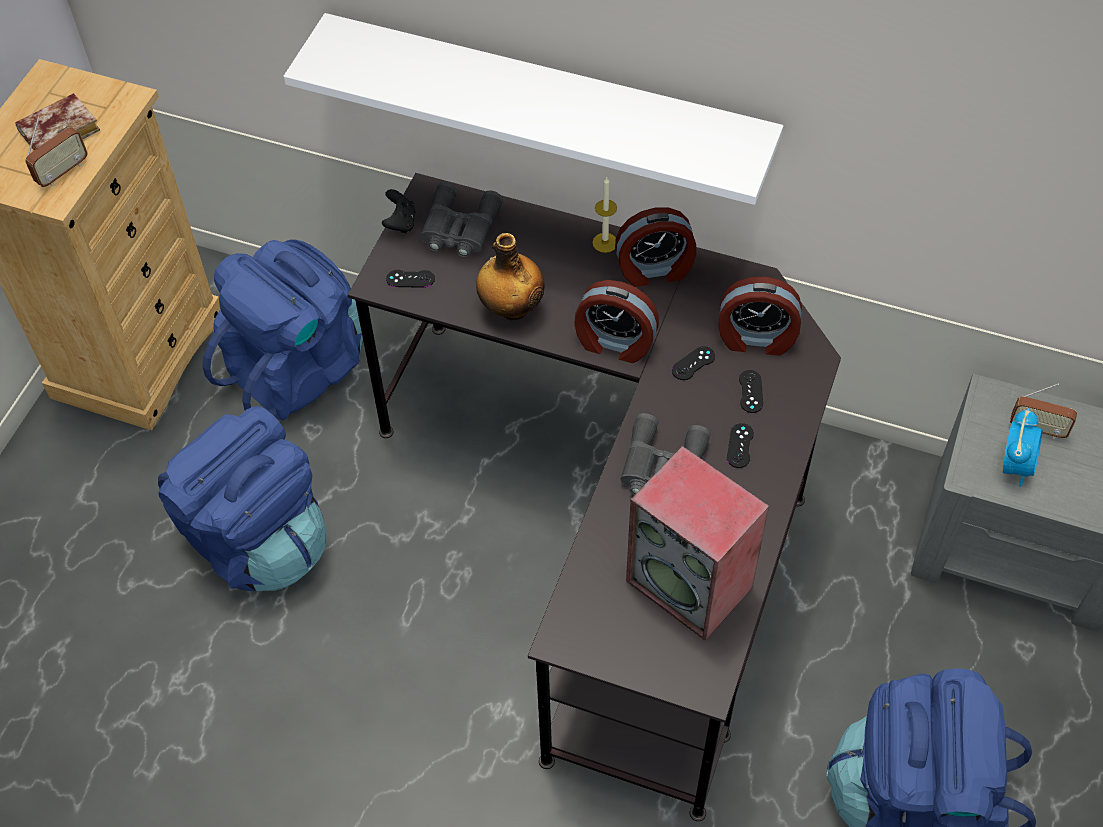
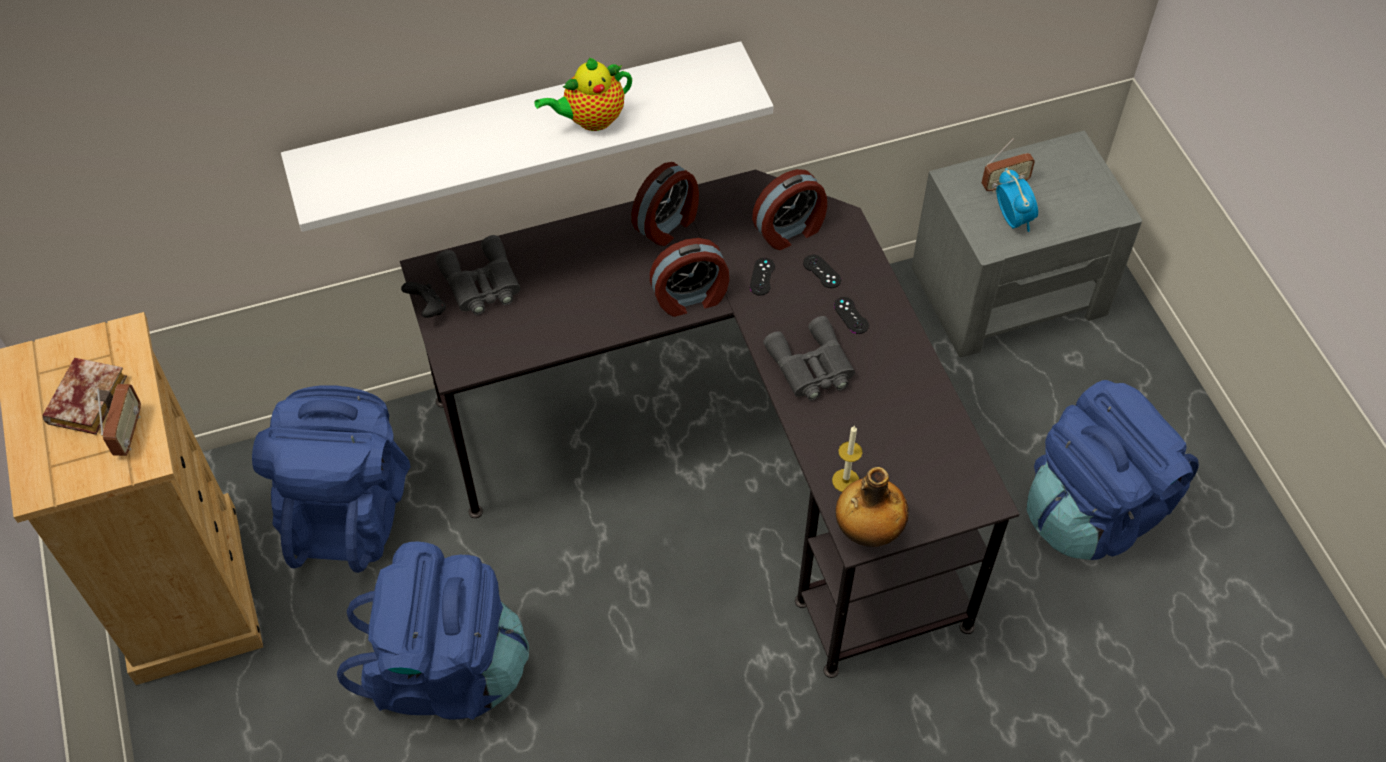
camera: 40 degrees left, 0 degrees up
black game controller [386,270,435,288] -> none
bottle [476,233,544,320] -> bottle moved to [835,467,909,547]
candle [592,177,617,253] -> candle moved to [832,425,862,492]
speaker [626,446,769,641] -> none
none -> teapot [534,58,632,131]

